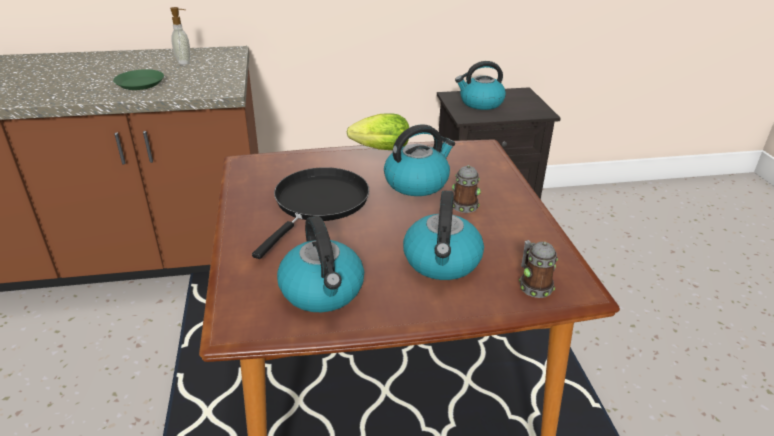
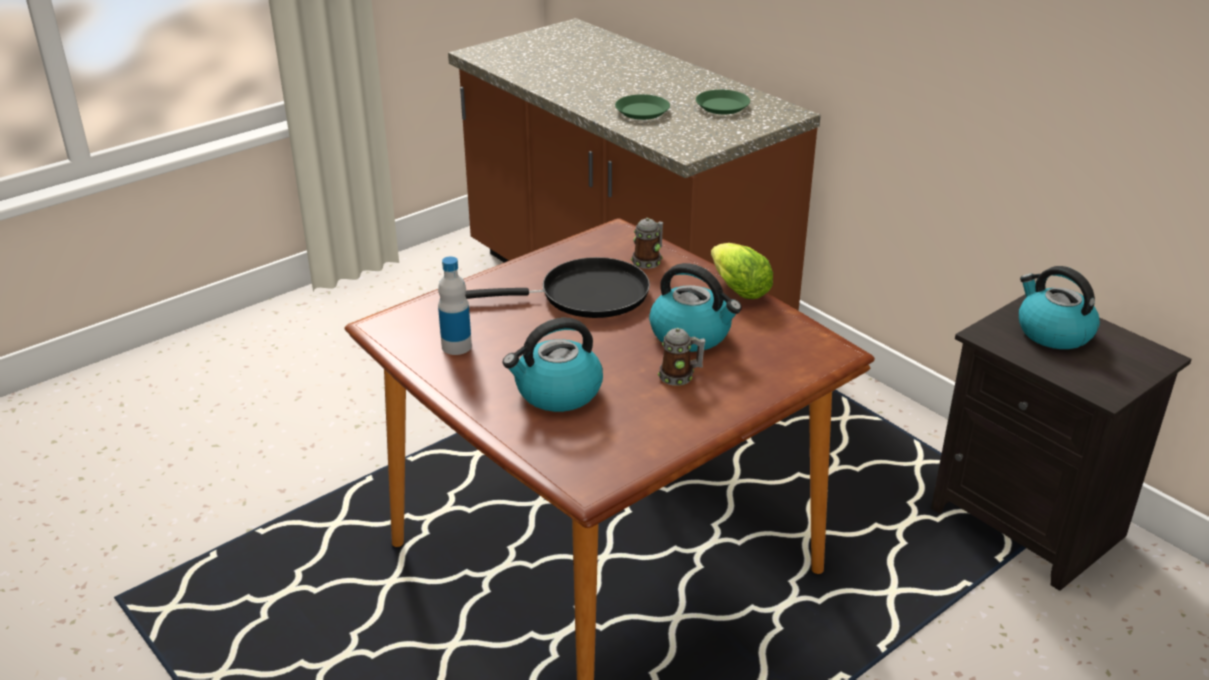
camera: 60 degrees right, 0 degrees up
soap dispenser [170,7,190,65] -> green plate [696,90,750,114]
kettle [277,216,364,312] -> bottle [438,256,472,355]
mug [519,240,558,298] -> mug moved to [631,218,663,269]

